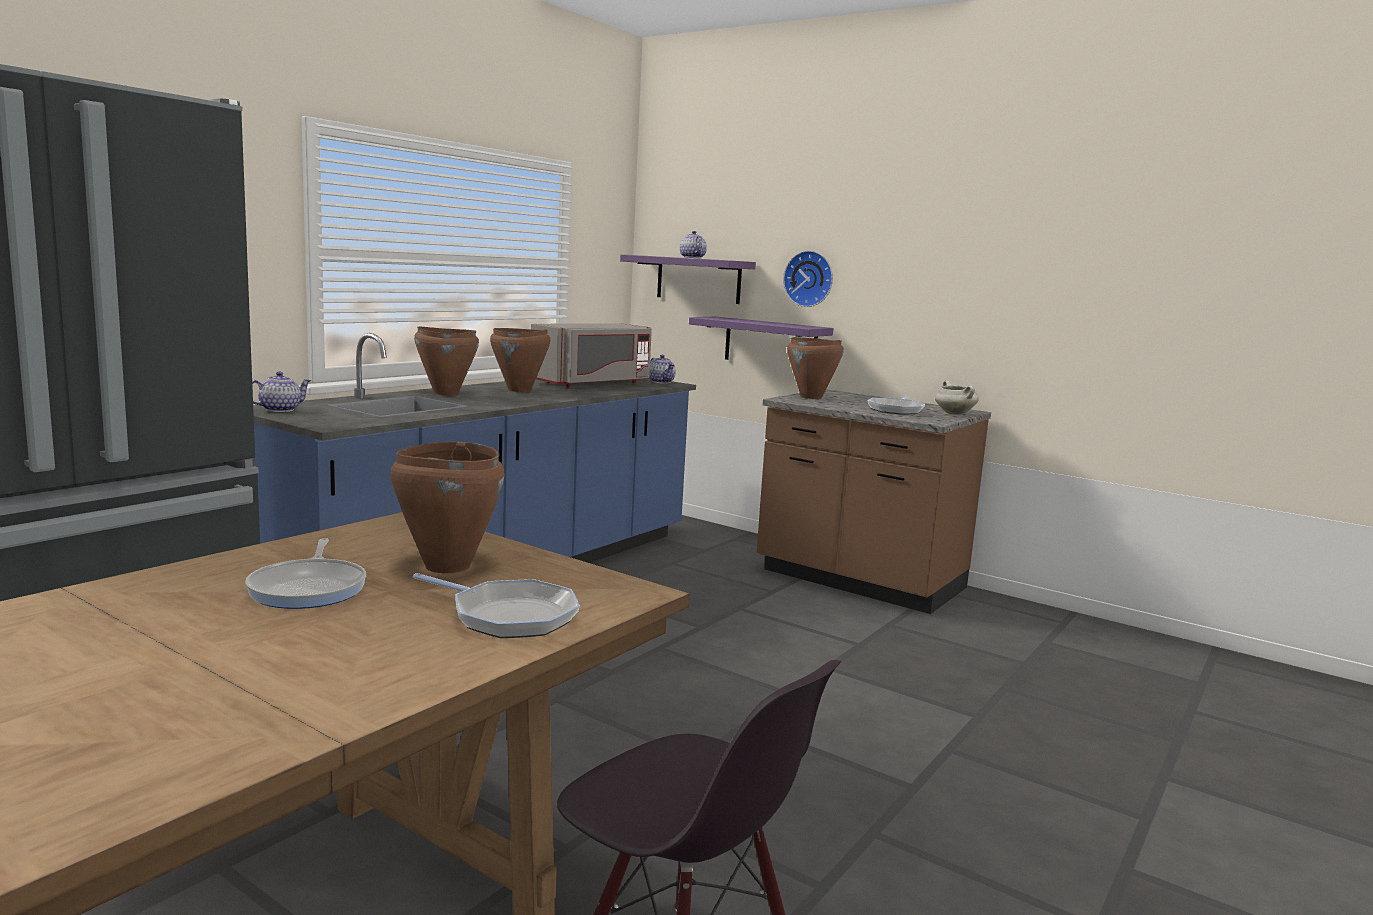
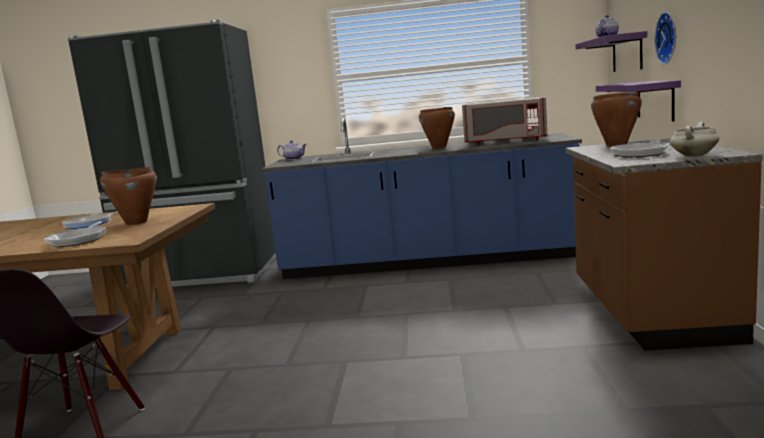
camera: 60 degrees right, 0 degrees up
brown cooking pot [414,327,479,395] -> none
teapot [649,355,676,383] -> none

